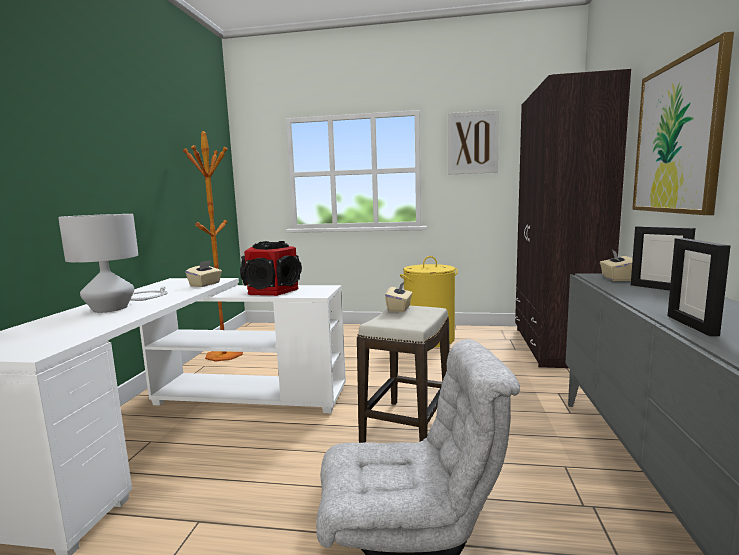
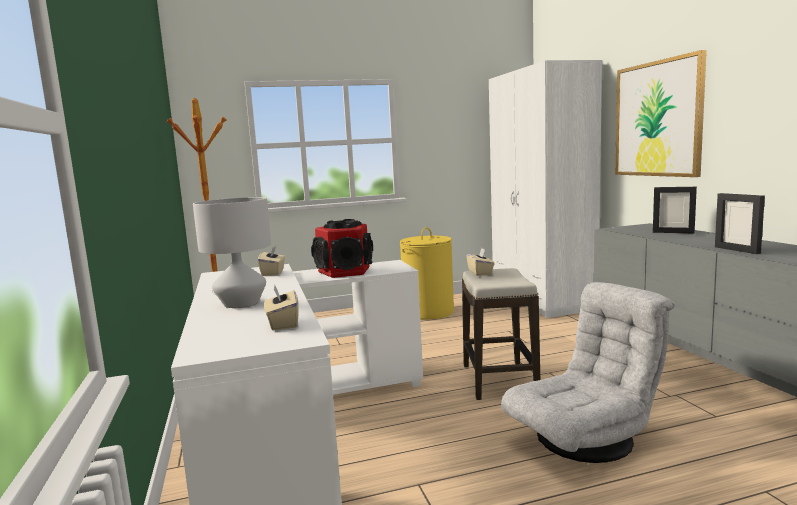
camera: 25 degrees left, 0 degrees up
picture [448,110,499,175] -> none
brown wardrobe [515,69,632,368] -> white wardrobe [489,60,602,318]
beige tissue box [600,250,633,281] -> beige tissue box moved to [264,284,299,331]

